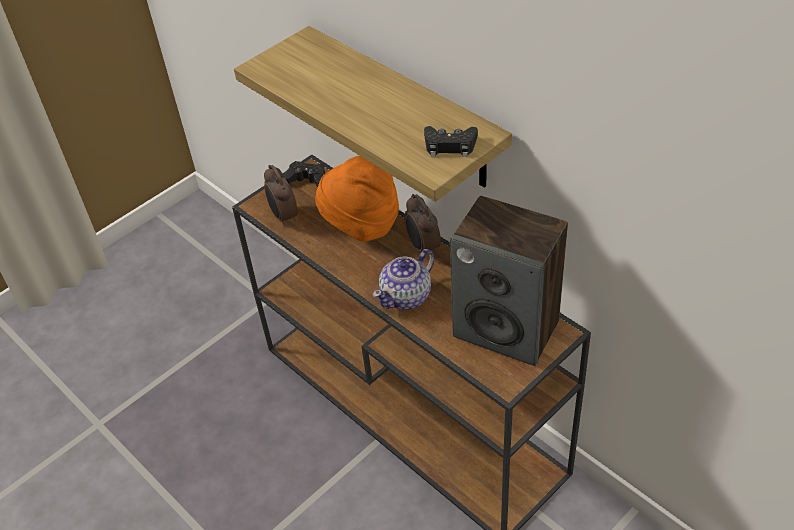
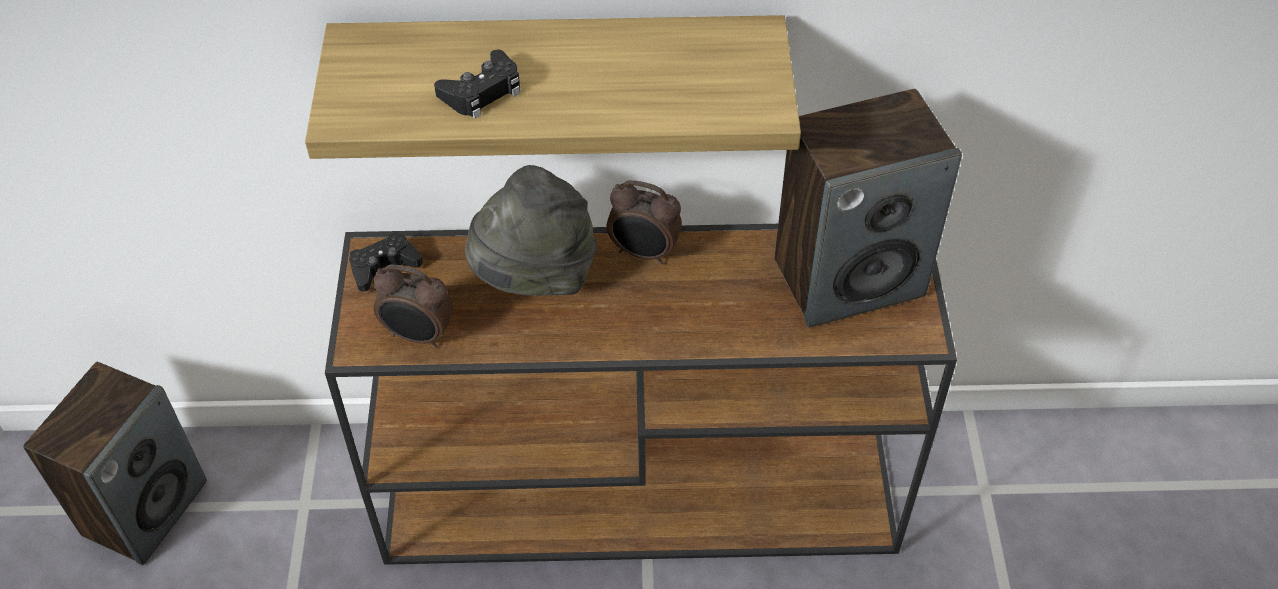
camera: 50 degrees left, 5 degrees up
orange hat [315,156,399,242] -> grey hat [465,165,596,296]
teapot [373,249,435,310] -> none
black game controller [424,126,478,157] -> black game controller moved to [434,50,521,119]
none -> speaker [23,362,207,565]

